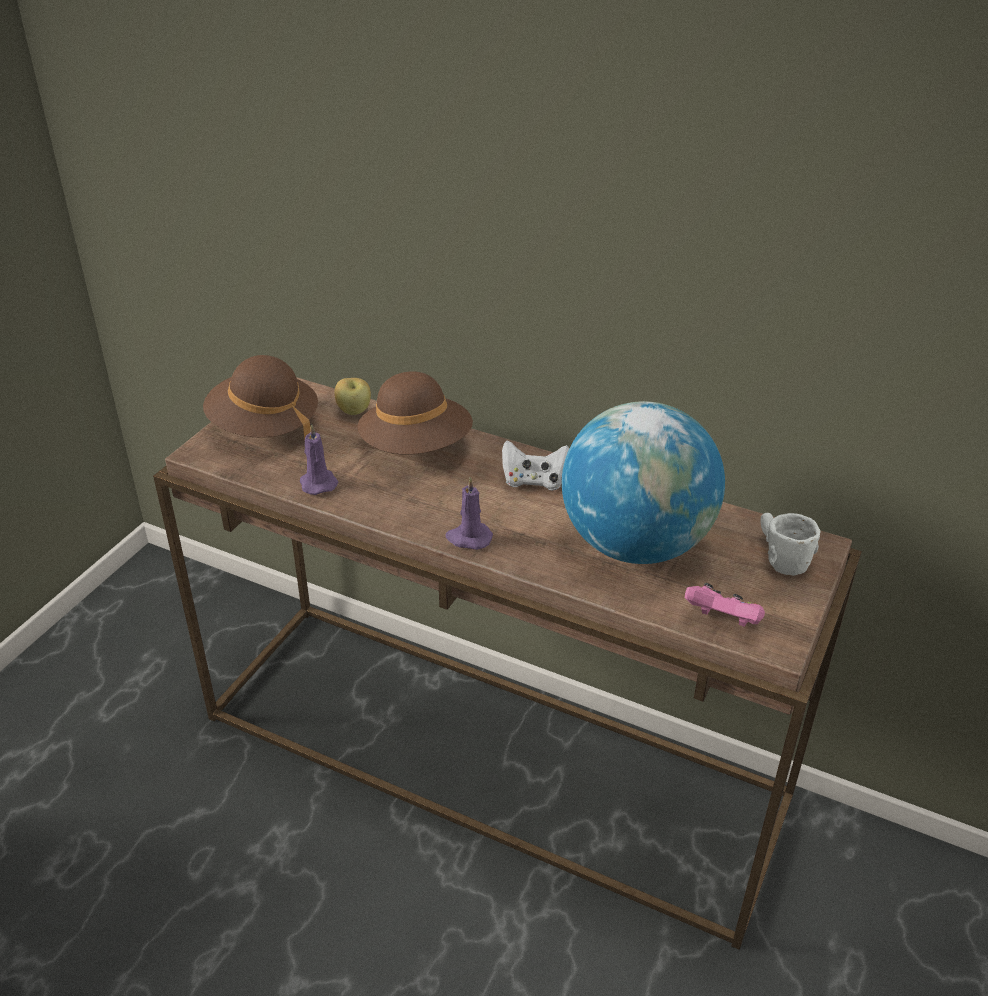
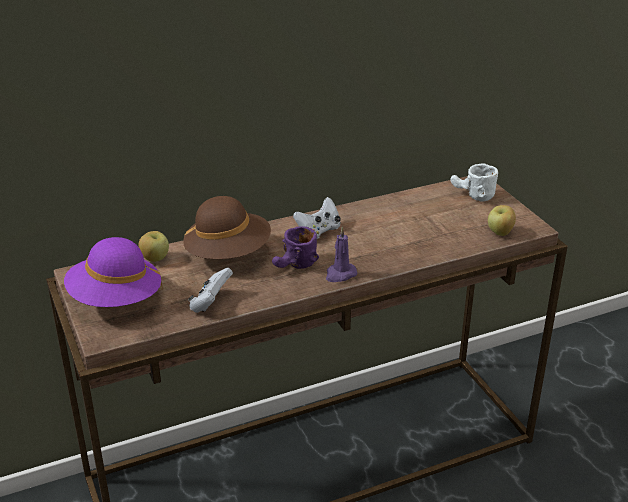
camera: 50 degrees left, 5 degrees down
brown hat [203,355,318,438] -> purple hat [64,237,163,307]
purple candle [300,424,338,495] -> white game controller [188,268,233,313]
globe [562,401,725,564] -> none
pink game controller [685,583,765,627] -> apple [488,205,516,236]
none -> purple mug [272,226,319,269]

